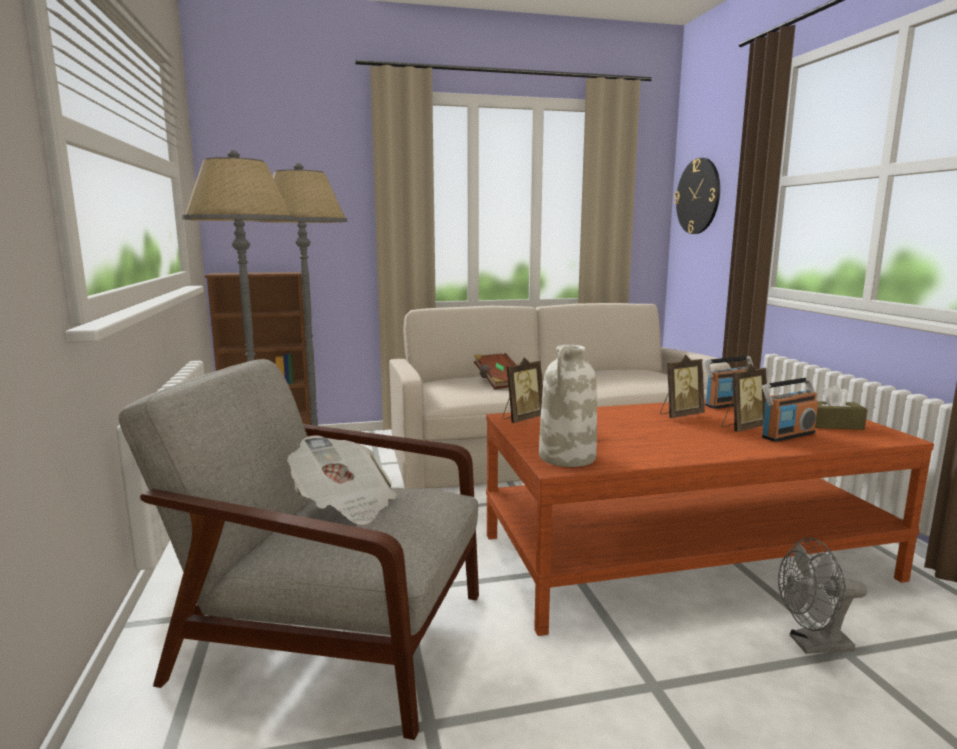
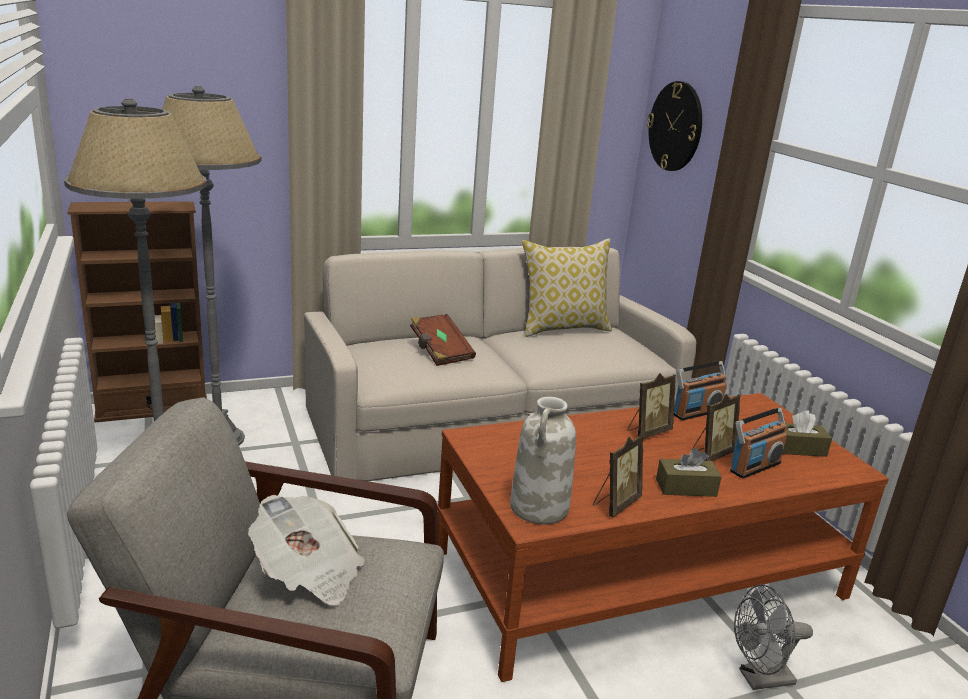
camera: 10 degrees left, 10 degrees up
picture frame [502,357,543,423] -> picture frame moved to [593,434,643,517]
none -> pillow [522,238,612,337]
none -> brown tissue box [656,448,722,497]

